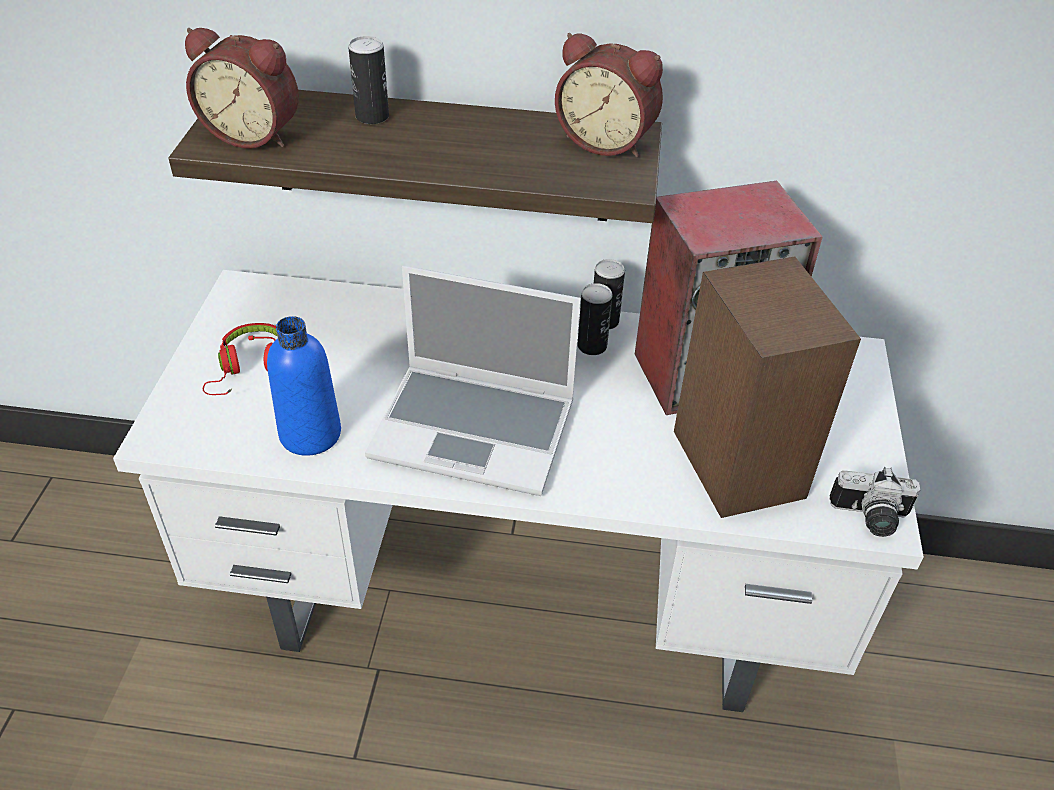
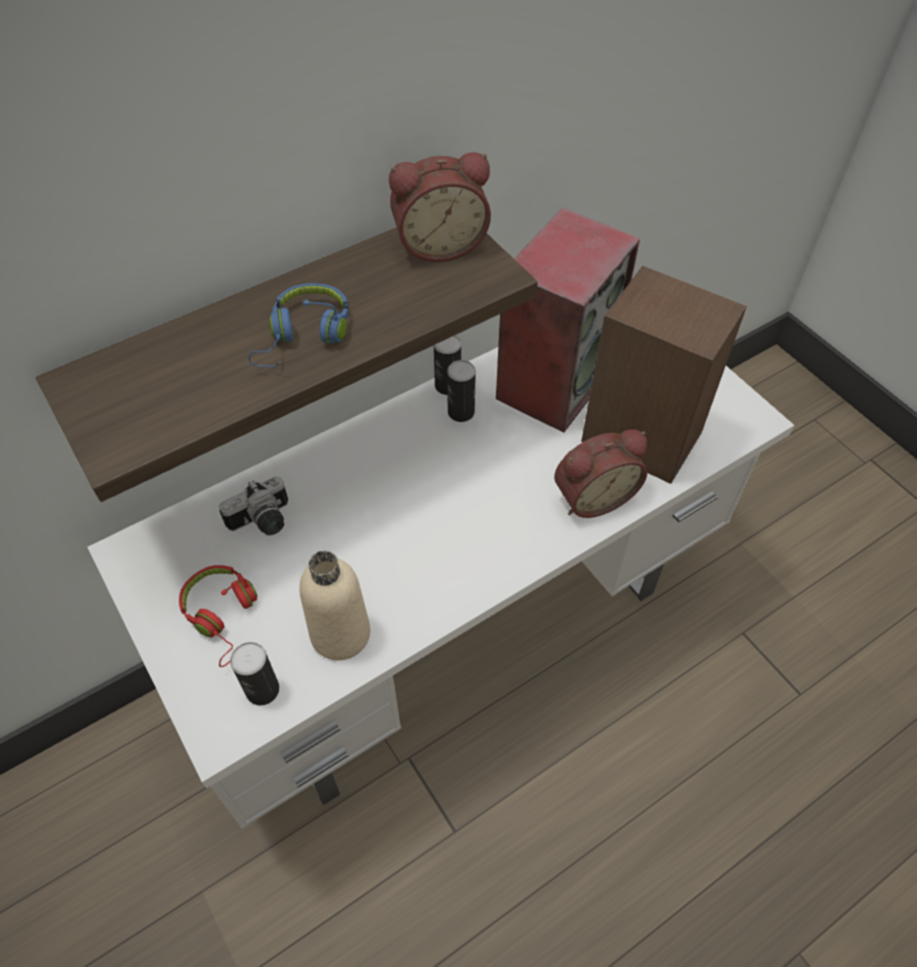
camera: 40 degrees left, 10 degrees up
alarm clock [185,28,299,148] -> alarm clock moved to [554,430,647,518]
blue bottle [267,316,341,456] -> beige bottle [299,551,370,661]
can [348,36,389,124] -> can moved to [230,642,279,705]
laptop [365,266,581,496] -> none
camera [829,467,920,537] -> camera moved to [219,476,288,535]
none -> blue headphones [249,283,349,367]

